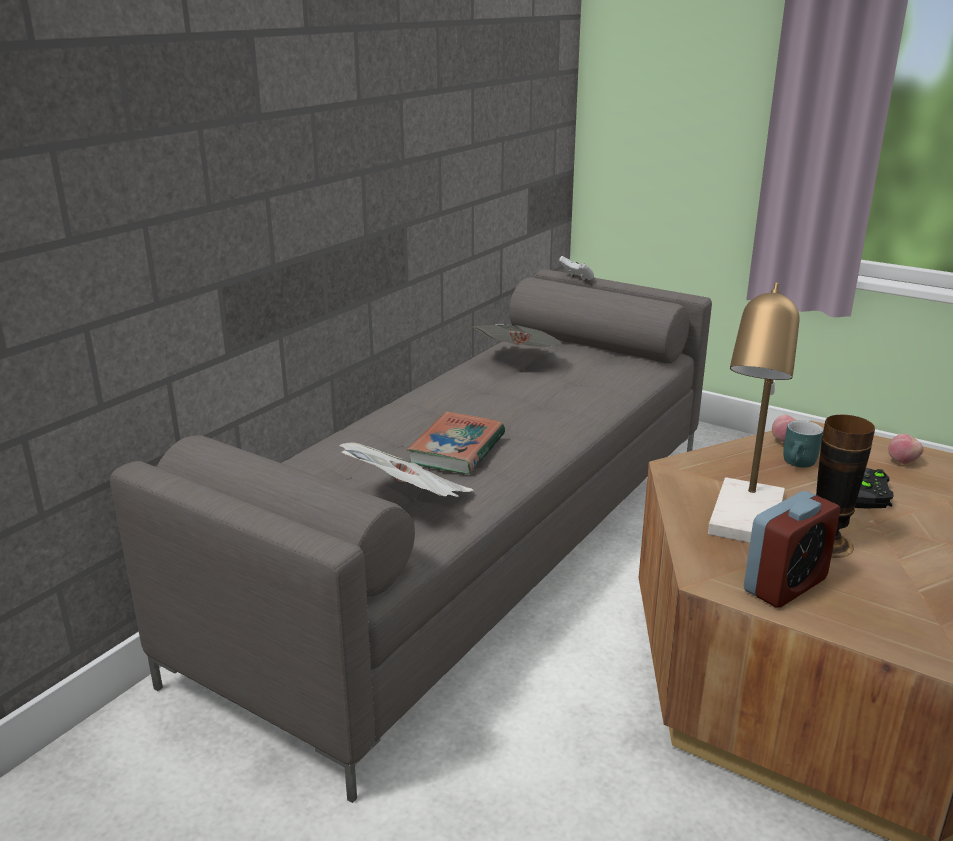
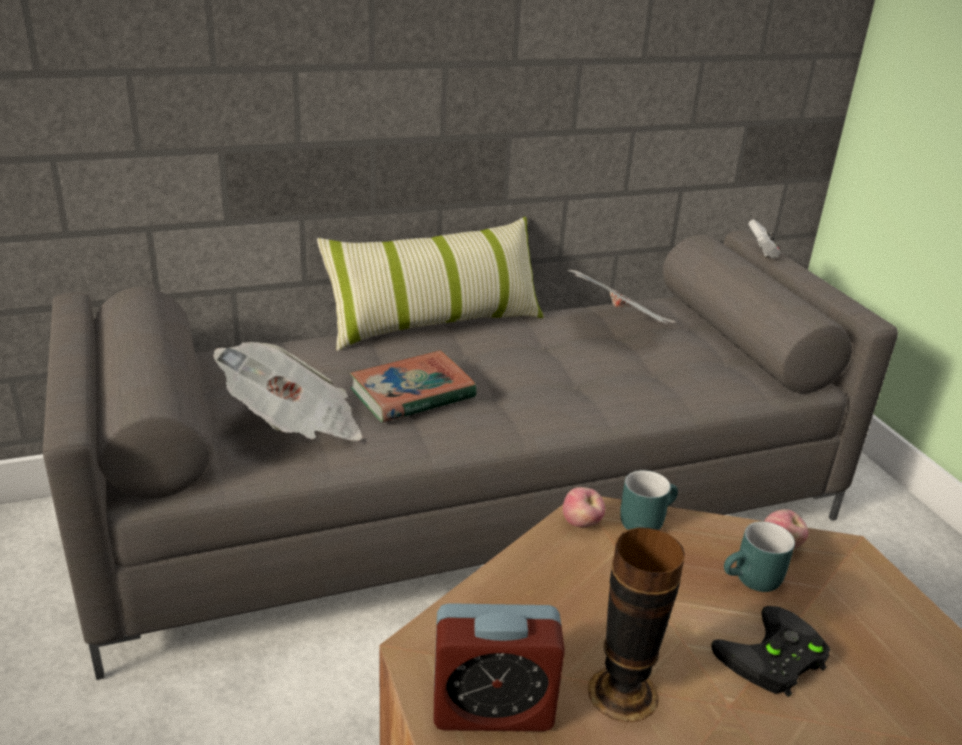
camera: 35 degrees right, 5 degrees up
table lamp [708,283,800,543] -> none
apple [888,434,923,464] -> apple moved to [563,487,605,527]
none -> pillow [317,217,543,351]
none -> turquoise mug [620,470,678,530]

